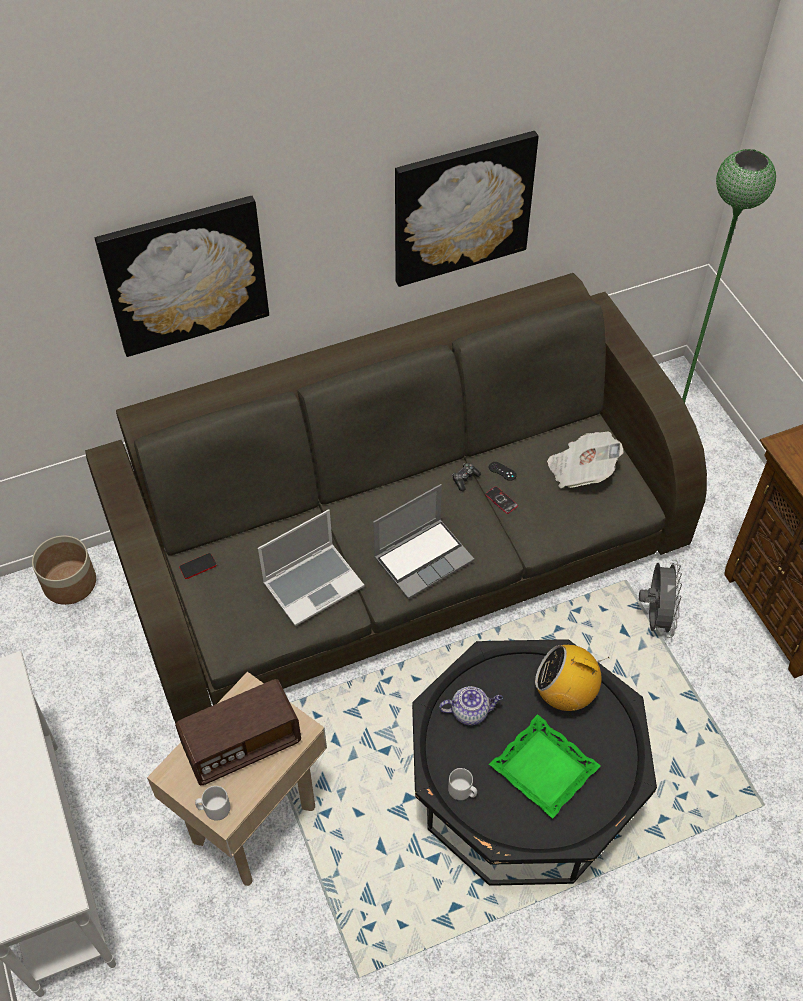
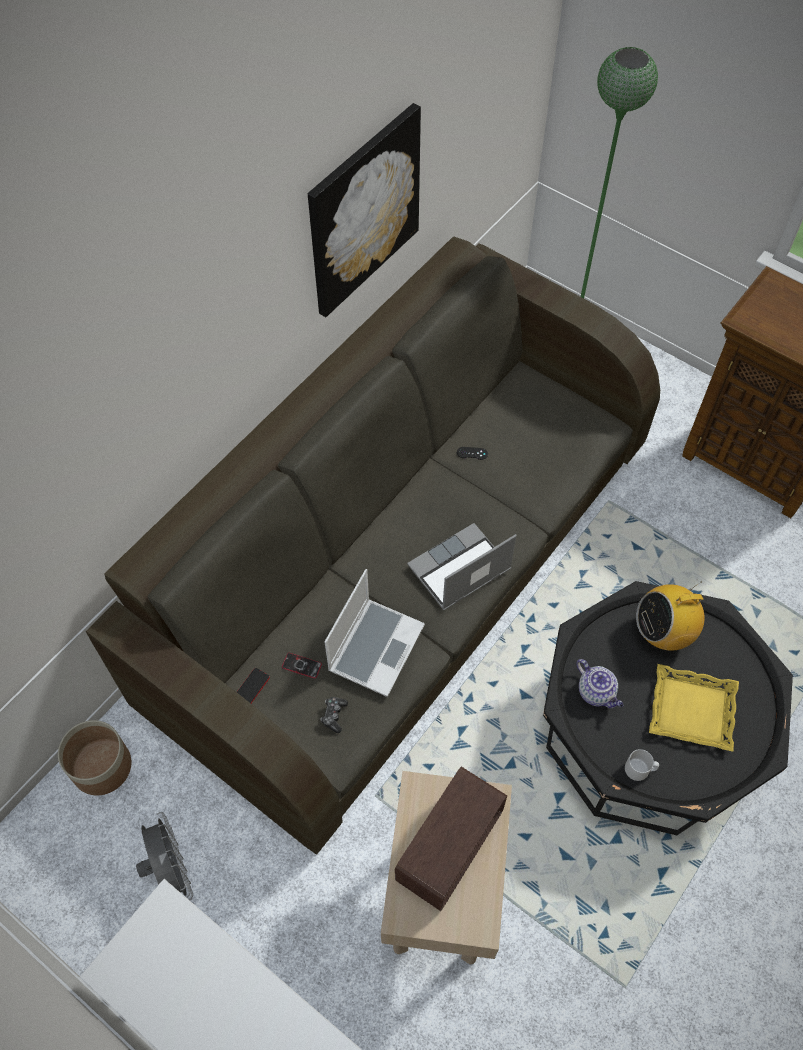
camera: 30 degrees left, 5 degrees up
picture [95,196,269,357] -> none
grey mug [195,786,230,821] -> none
laptop [373,484,474,599] -> laptop turned 150 degrees counterclockwise [407,523,516,610]
teapot [439,686,503,726] -> teapot turned 90 degrees clockwise [576,659,623,708]
game controller [452,463,481,491] -> game controller moved to [321,697,348,733]
phone [485,486,518,514] -> phone moved to [282,653,322,679]
green tray [489,714,601,819] -> yellow tray [649,664,739,752]
newspaper [547,431,623,488] -> none
grey fan [639,559,682,638] -> grey fan moved to [136,812,193,900]

